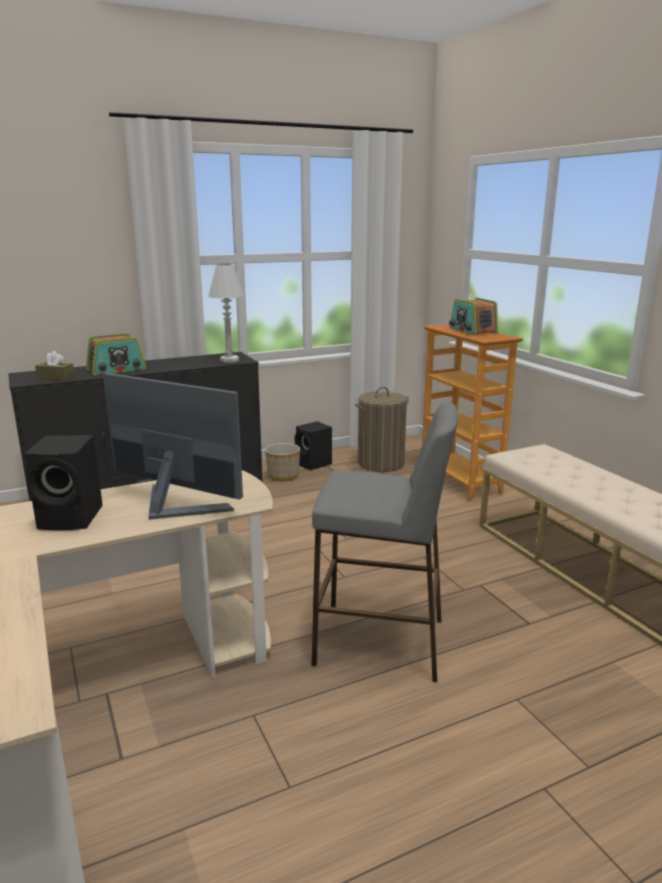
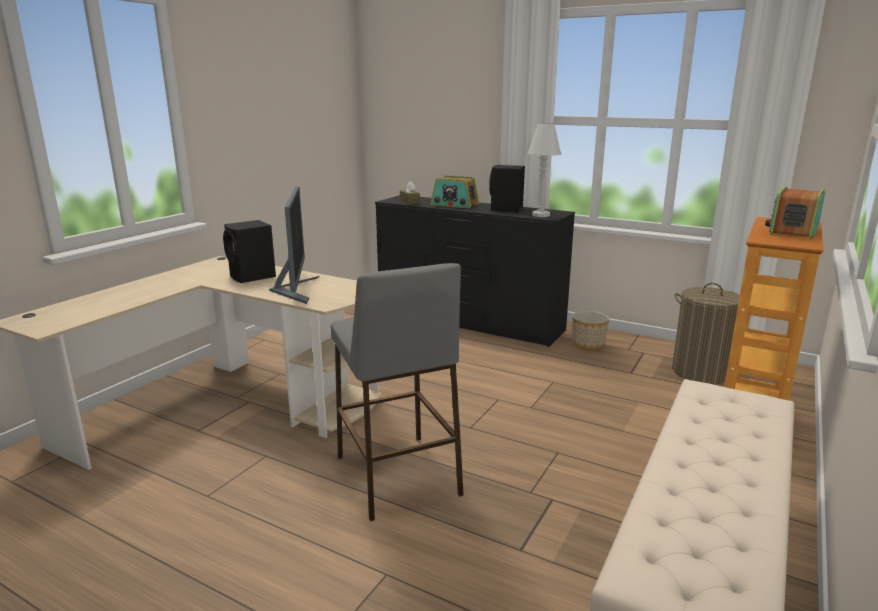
camera: 55 degrees right, 0 degrees up
black speaker [295,421,332,470] -> black speaker moved to [489,165,525,212]

